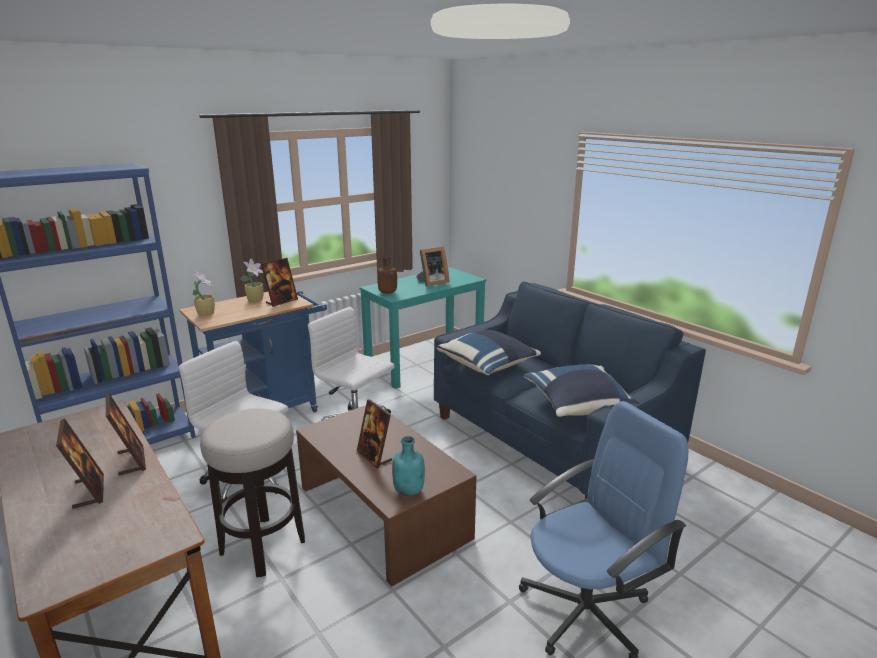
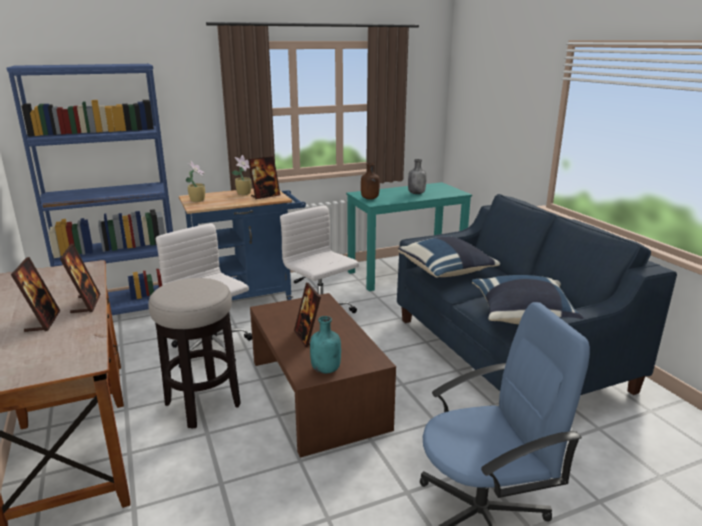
camera: 15 degrees right, 0 degrees up
picture frame [417,247,450,286] -> grey bottle [408,159,427,194]

